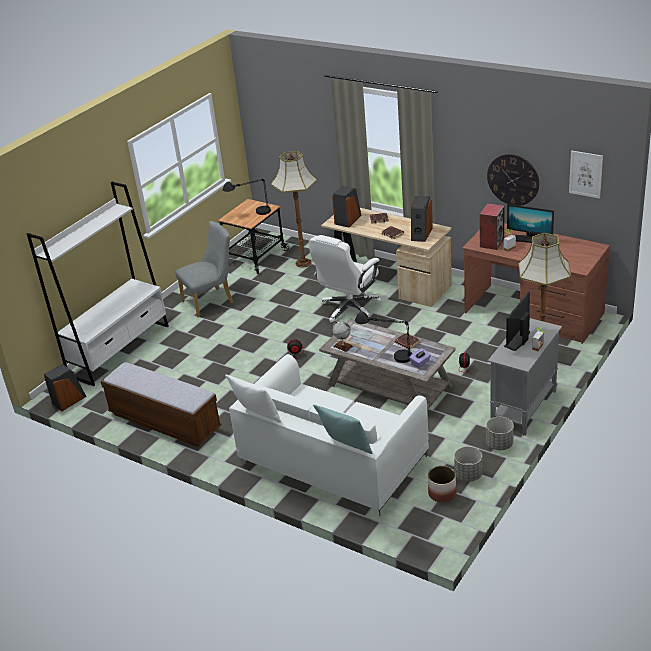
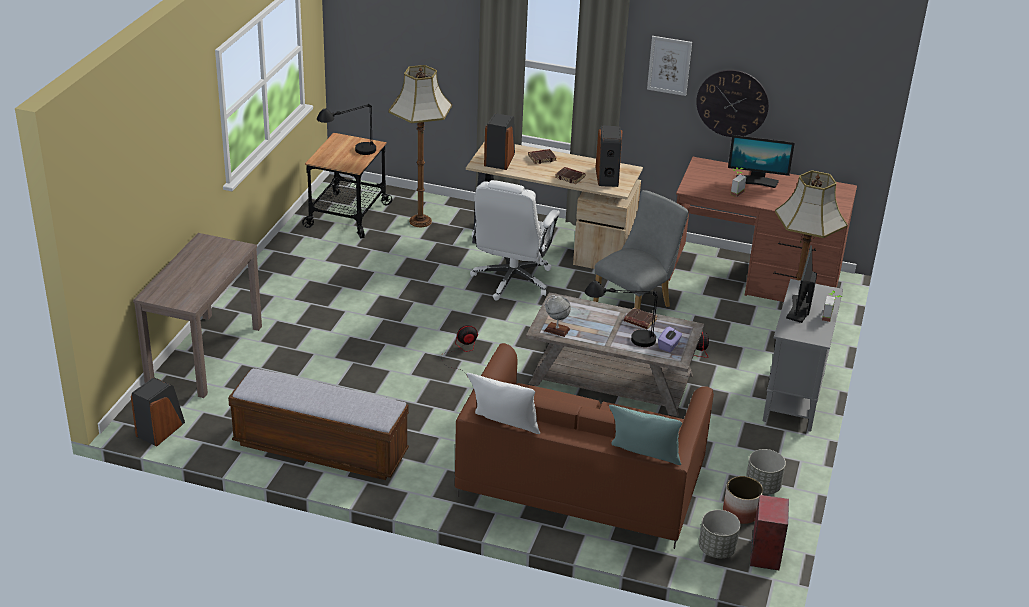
camera: 20 degrees left, 0 degrees up
white bookcase [27,182,169,386] -> brown console table [133,233,262,398]
grey chair [175,221,233,317] -> grey chair moved to [593,190,689,309]
white sofa [229,354,429,516] -> brown sofa [455,343,714,549]
speaker [480,203,505,250] -> speaker moved to [750,495,789,570]
grey planter [486,417,514,450] -> grey planter moved to [699,510,741,558]
picture [569,151,603,199] -> picture moved to [647,36,692,96]

